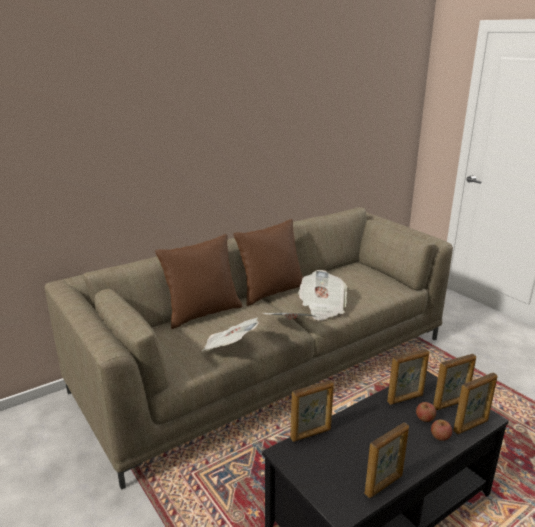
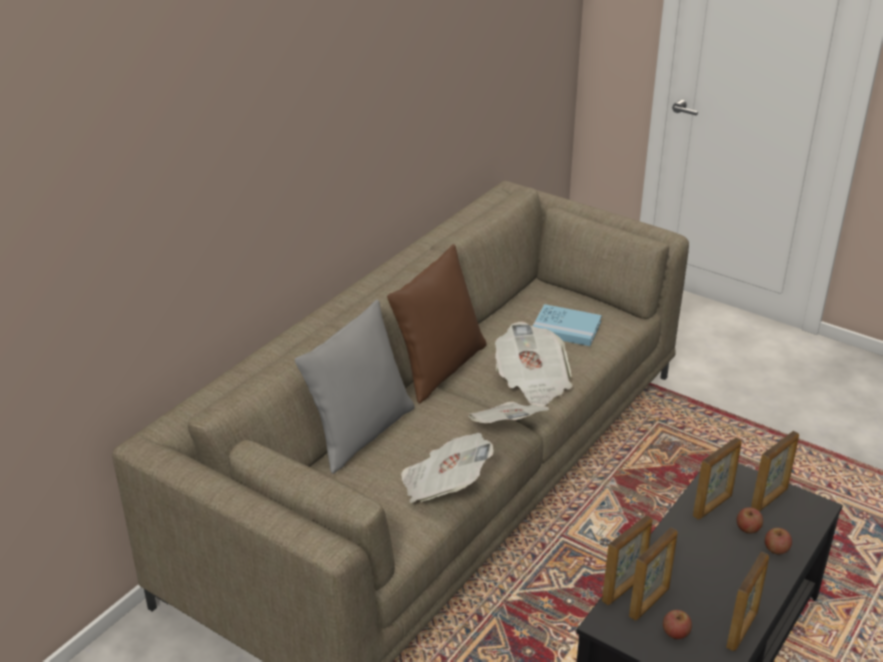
camera: 20 degrees left, 10 degrees up
brown pillow [155,234,242,329] -> grey pillow [294,300,415,474]
picture frame [453,373,497,434] -> picture frame moved to [629,527,677,620]
none -> blue book [533,304,602,346]
none -> apple [663,610,692,639]

